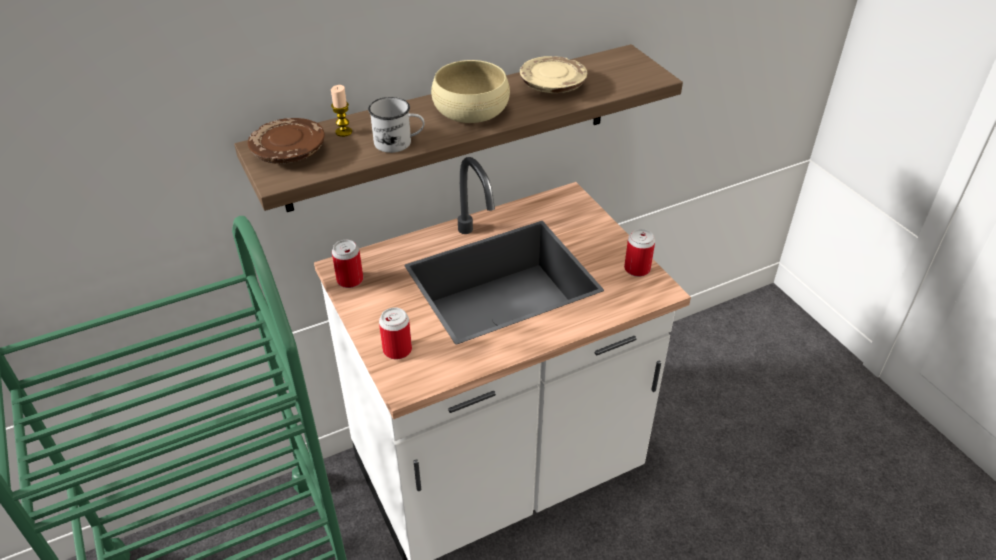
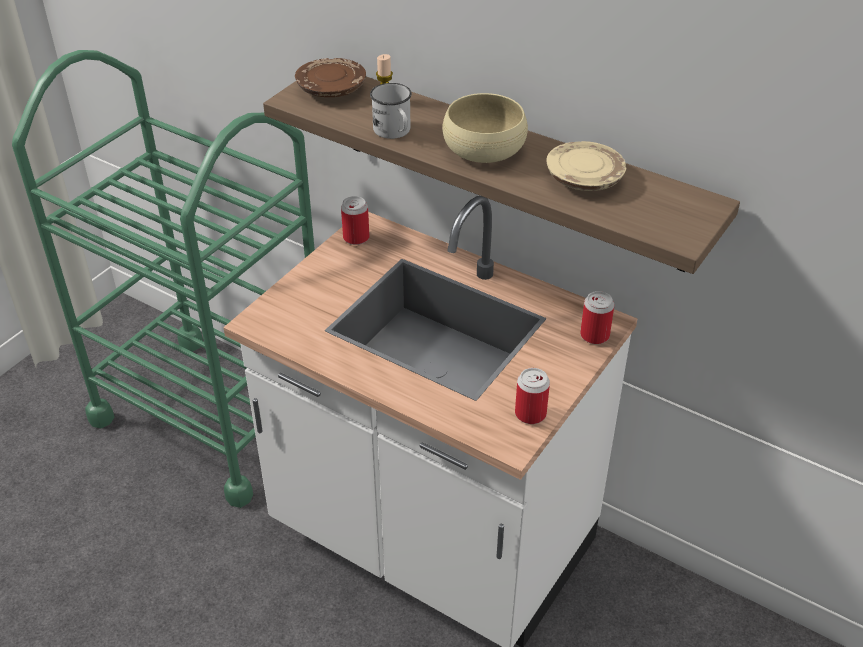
camera: 60 degrees right, 0 degrees up
can [379,307,412,360] -> can moved to [580,291,614,344]

